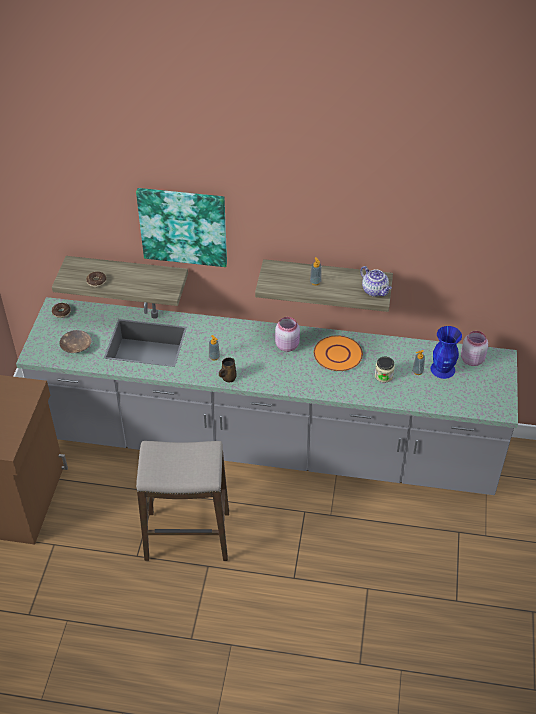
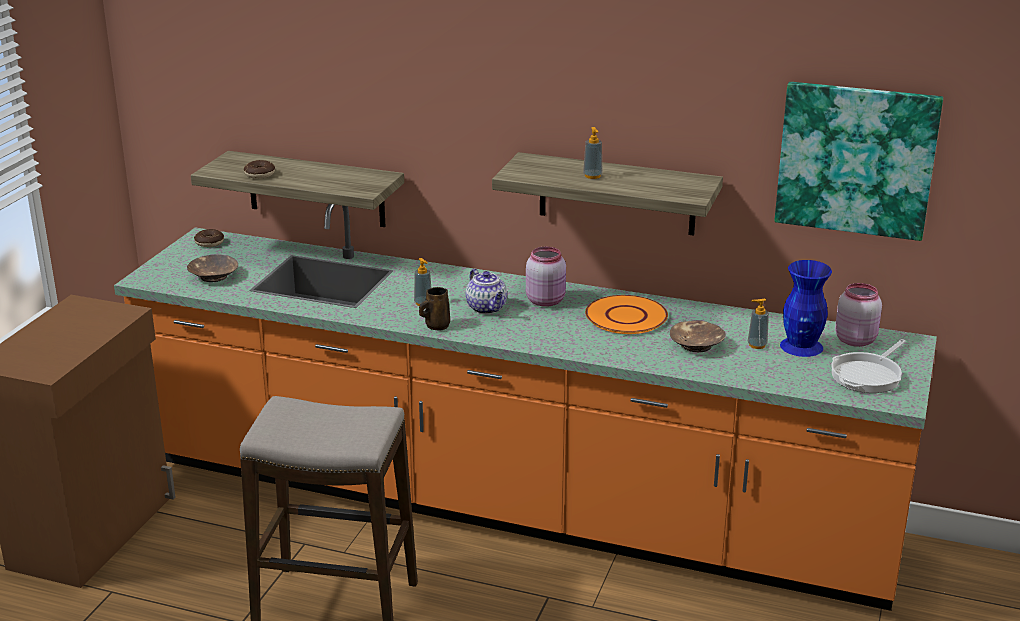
camera: 10 degrees right, 20 degrees down
grey counter [16,297,518,495] -> orange counter [114,204,937,611]
picture [136,188,227,267] -> picture moved to [775,82,943,241]
teapot [360,266,392,297] -> teapot moved to [466,269,507,314]
jar [375,357,395,383] -> brown bowl [670,320,726,352]
none -> frying pan [831,339,906,393]

